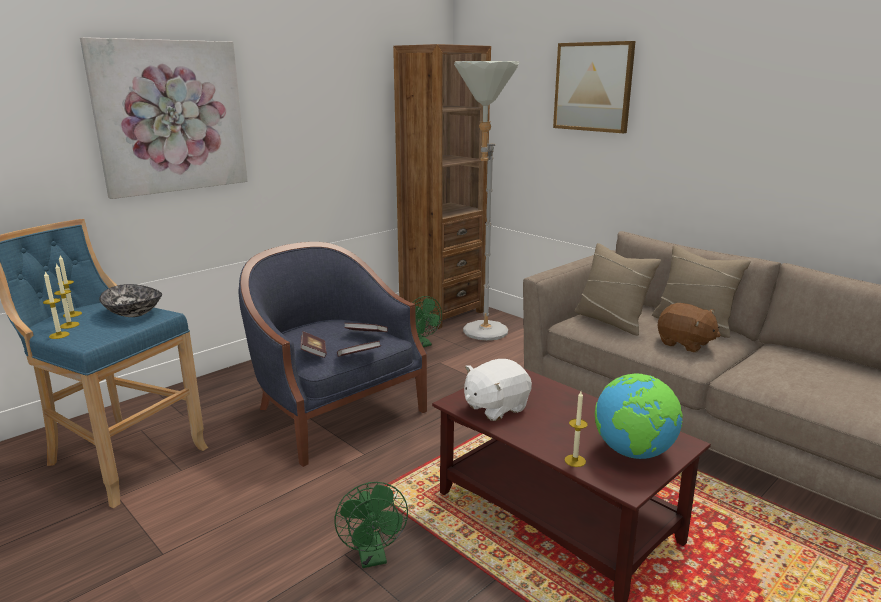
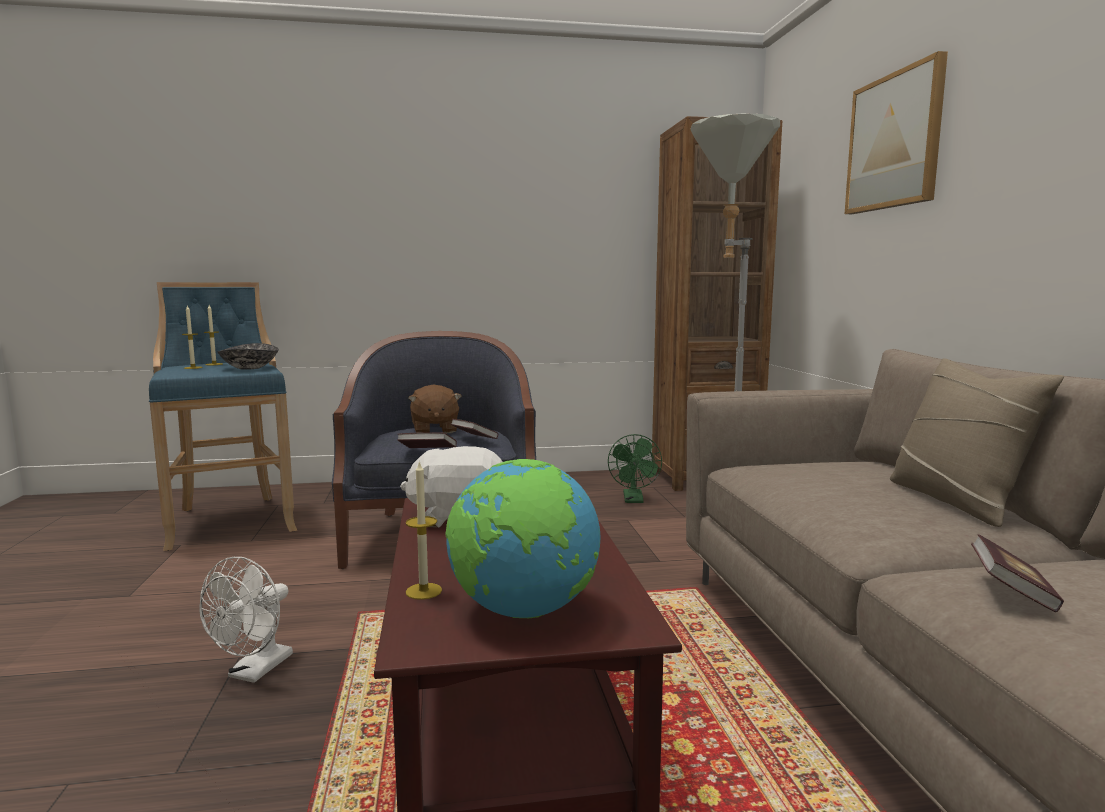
camera: 35 degrees right, 10 degrees down
candle [43,272,70,339] -> none
picture [80,37,248,199] -> none
book [301,332,327,358] -> book moved to [971,534,1064,612]
green fan [334,482,408,568] -> white fan [200,557,293,683]
beige pillow [575,243,661,335] -> none
brown plush toy [658,303,721,353] -> brown plush toy moved to [408,384,462,433]

